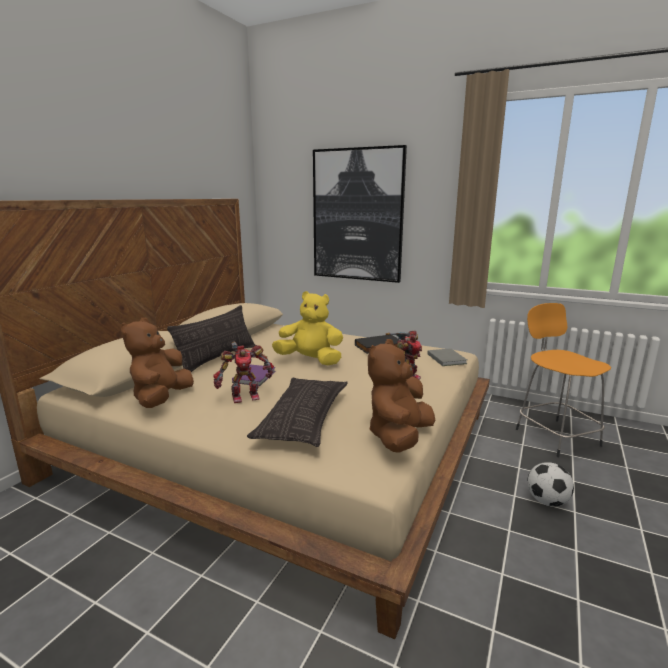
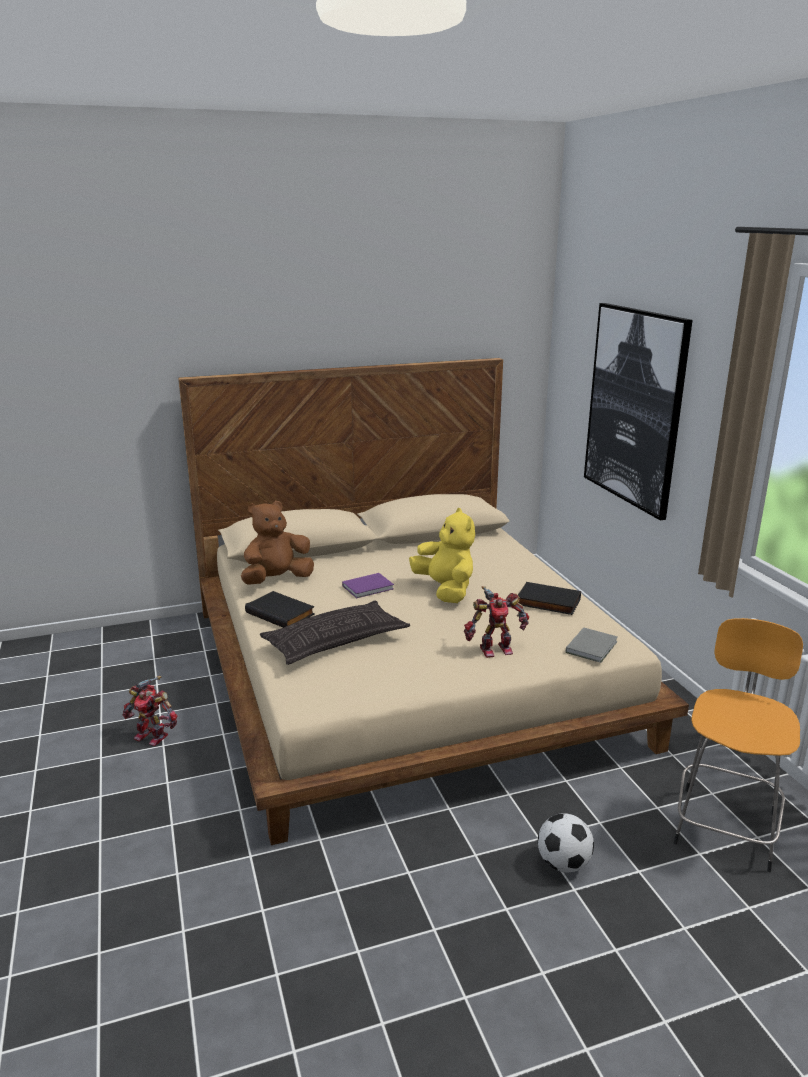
camera: 45 degrees right, 5 degrees up
pillow [167,305,255,372] -> none
toy robot [213,341,274,403] -> toy robot moved to [122,676,177,746]
brown plush toy [368,339,435,453] -> none
none -> black book [245,591,315,628]

